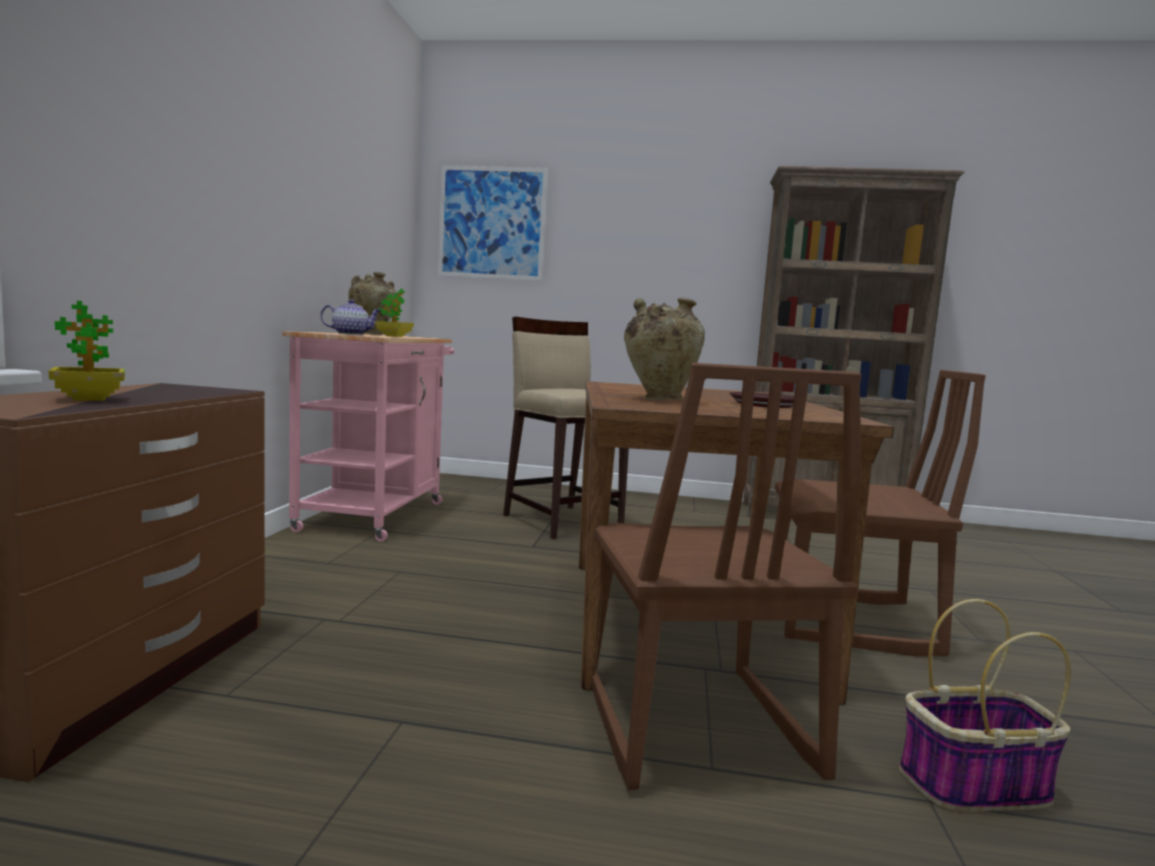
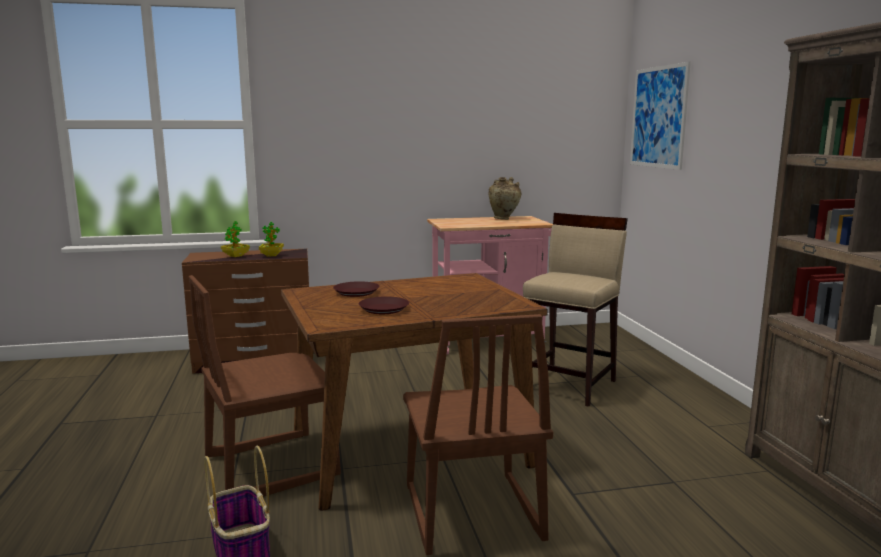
camera: 70 degrees right, 5 degrees up
teapot [321,299,382,335] -> none
potted plant [375,289,414,337] -> potted plant moved to [259,222,284,256]
beige vase [624,297,705,399] -> brown plate [333,281,379,297]

